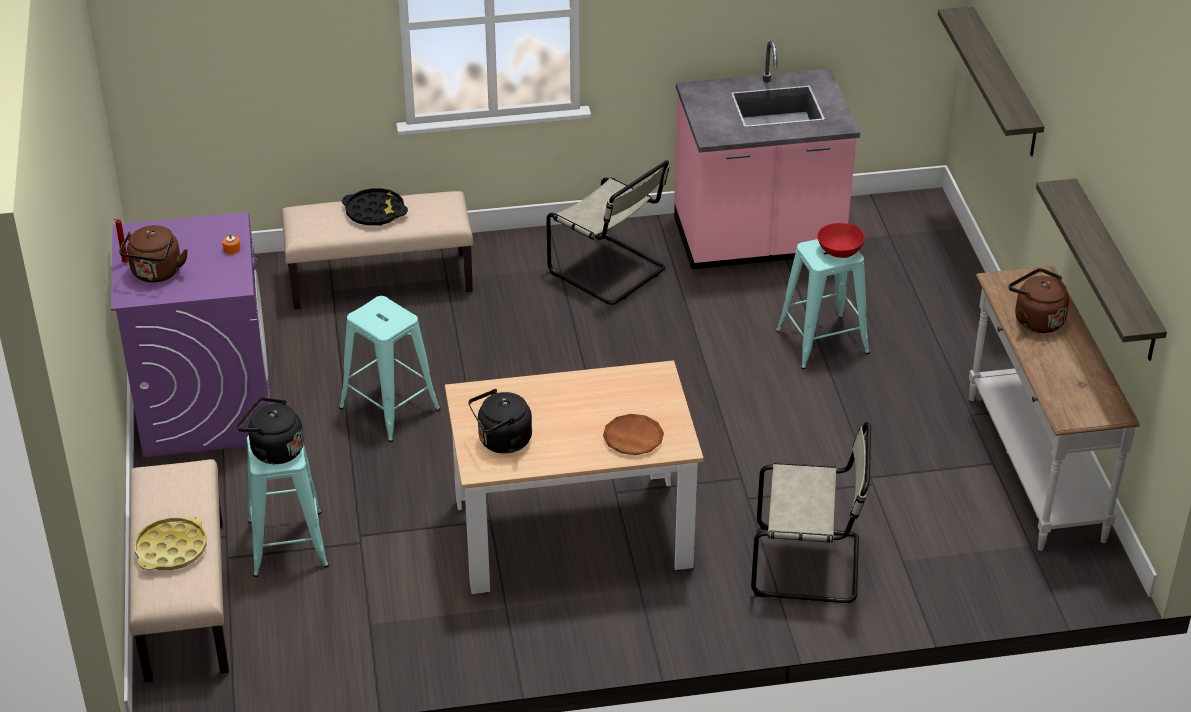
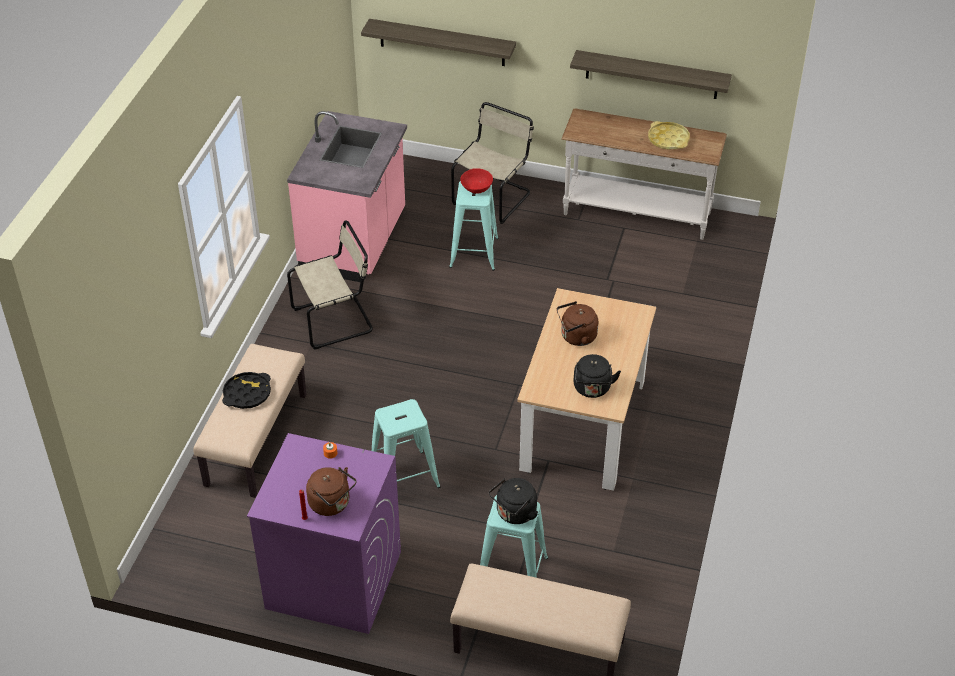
camera: 65 degrees left, 5 degrees up
yellow tray [135,515,206,570] -> yellow tray moved to [648,121,690,149]
brown plate [603,414,664,455] -> none
beige chair [751,422,871,603] -> beige chair moved to [451,102,534,224]
brown kettle [1009,268,1069,333] -> brown kettle moved to [557,301,598,346]

